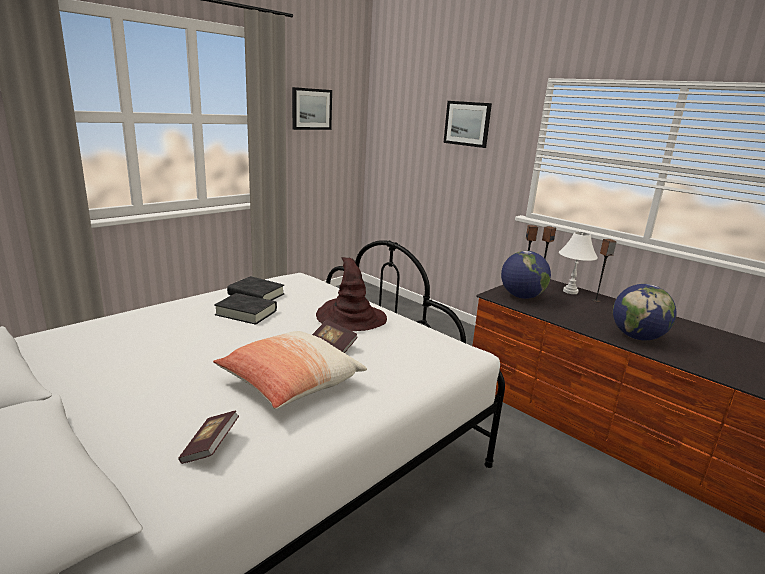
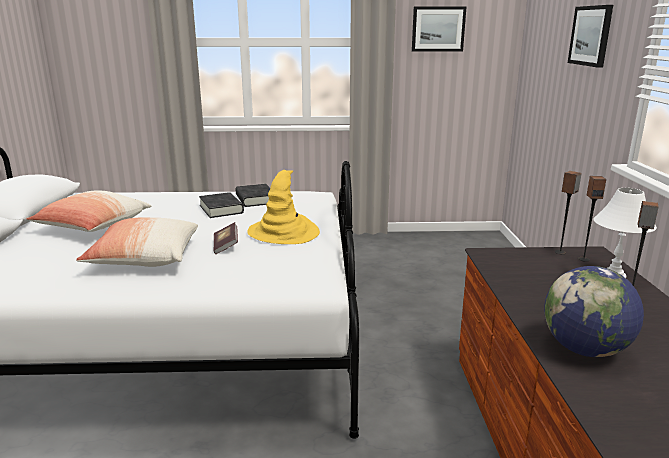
camera: 45 degrees right, 0 degrees up
book [178,411,239,464] -> none
brown hat [316,257,387,331] -> yellow hat [247,170,320,244]
globe [501,251,551,299] -> none
none -> pillow [26,190,151,232]

